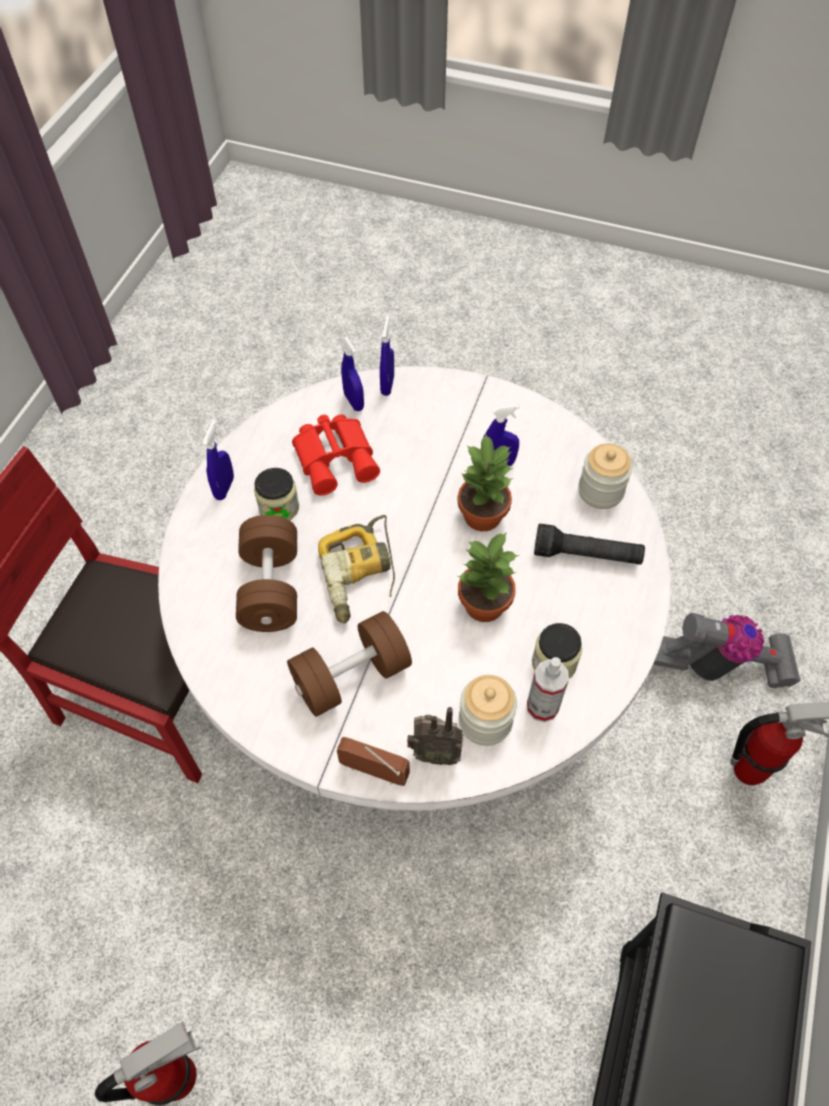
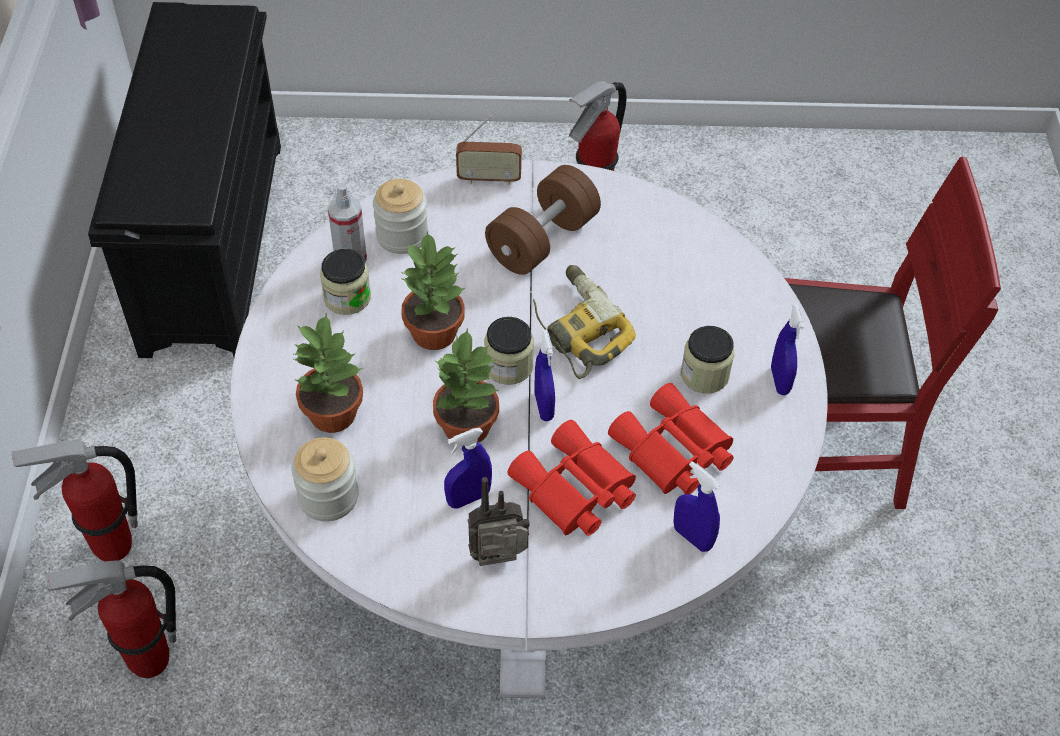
camera: 160 degrees right, 5 degrees down
brown dumbbell [236,515,297,632] -> none
blue spray bottle [380,315,394,396] -> blue spray bottle moved to [534,329,555,421]
radio [407,707,463,765] -> radio moved to [467,477,530,566]
black flashlight [534,523,645,565] -> potted plant [294,313,363,433]
vacuum cleaner [653,613,800,688] -> fire extinguisher [46,560,176,678]
none -> jar [484,317,534,385]
none -> red binoculars [507,420,636,536]

